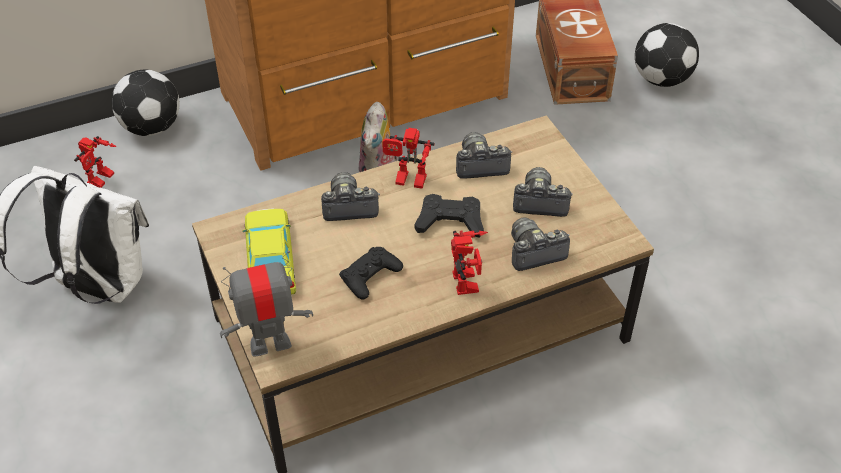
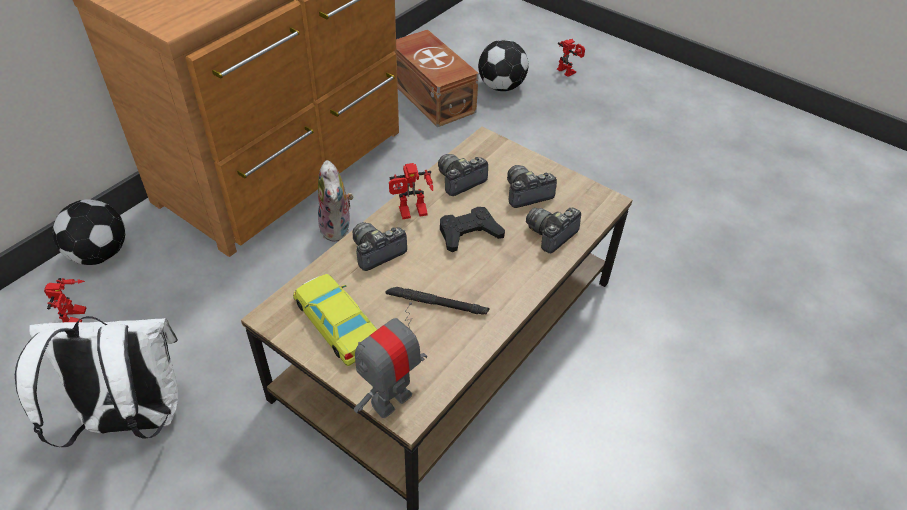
camera: 30 degrees left, 0 degrees up
black game controller [339,247,403,300] -> black flashlight [385,287,490,315]
toy robot [451,231,488,295] -> toy robot moved to [557,39,585,77]

